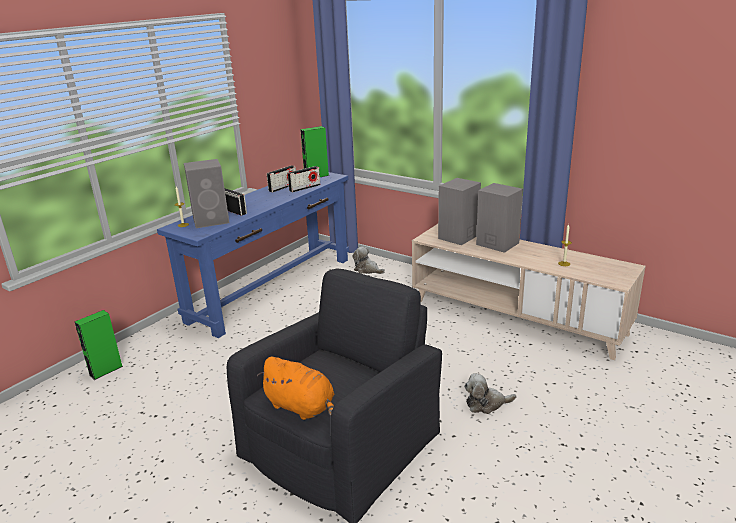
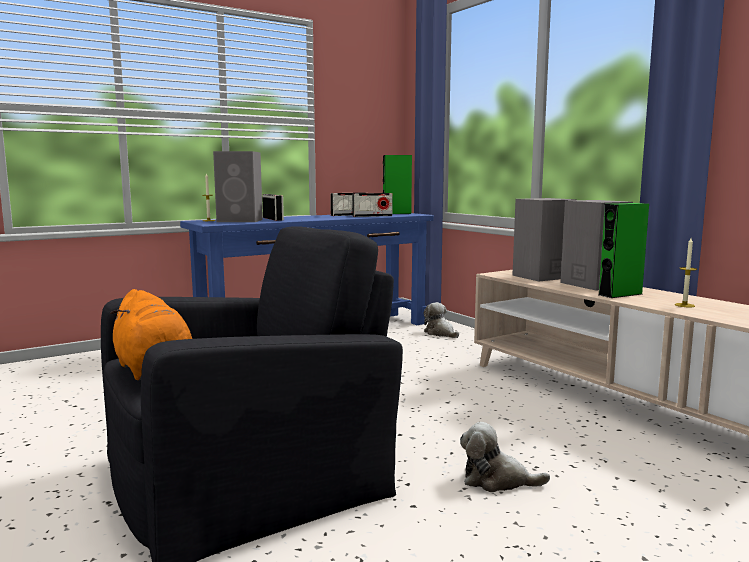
camera: 20 degrees right, 15 degrees down
green speaker [75,310,123,380] -> green speaker moved to [599,203,649,298]

